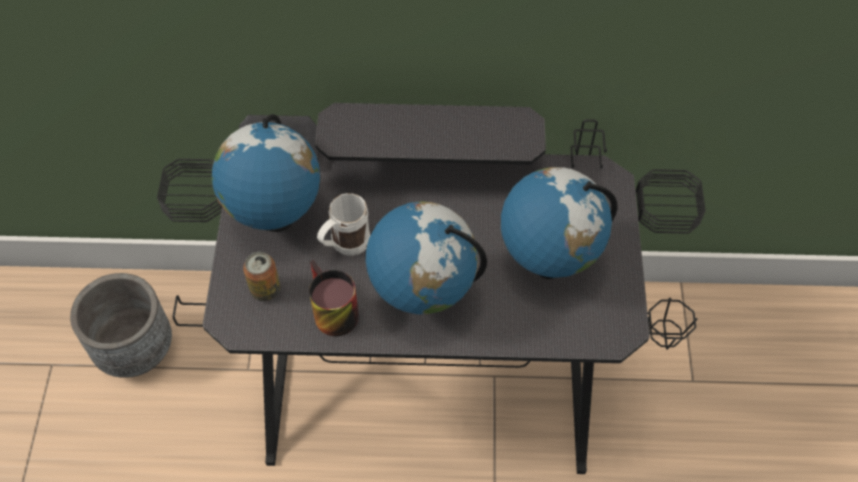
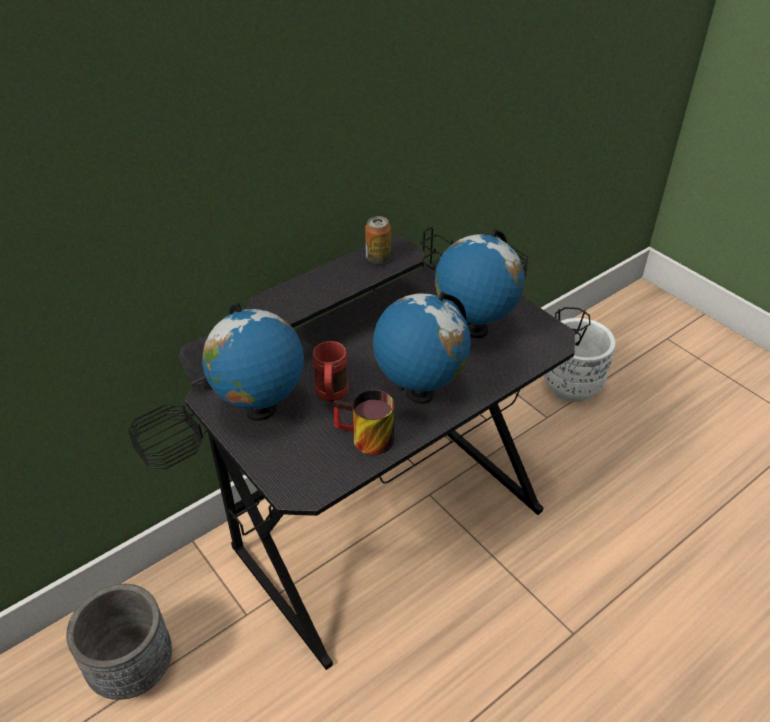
camera: 40 degrees left, 15 degrees down
can [243,252,281,302] -> can moved to [365,216,391,264]
white mug [317,193,370,256] -> red mug [312,341,348,402]
none -> white planter [544,318,616,402]

